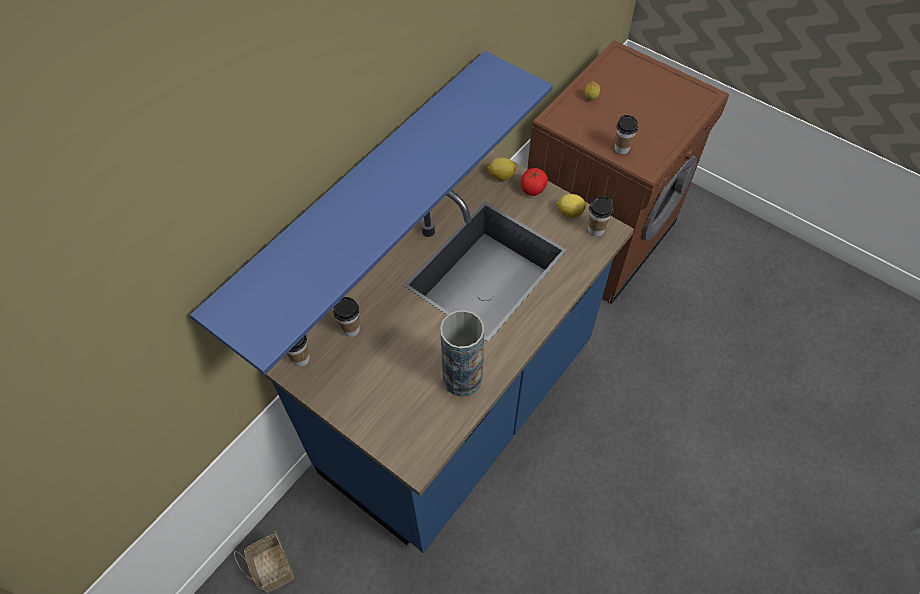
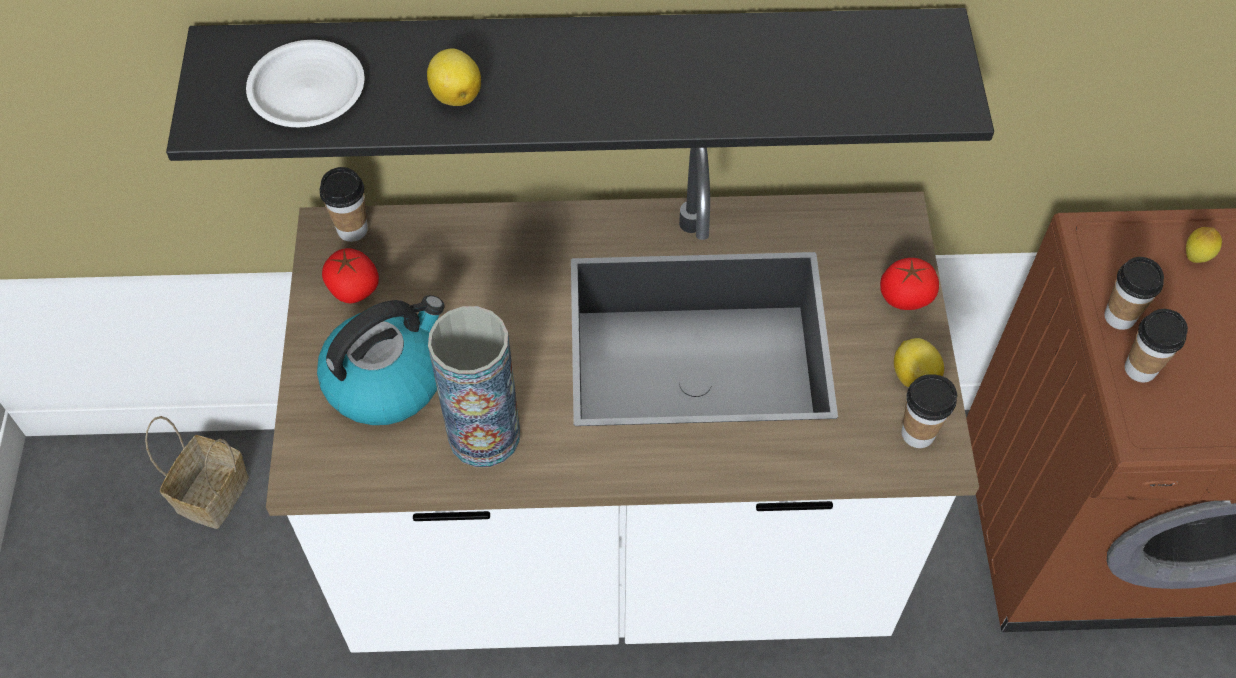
camera: 50 degrees right, 0 degrees up
blue shelf [190,51,553,375] -> black shelf [166,8,994,161]
blue counter [265,150,634,553] -> white counter [266,148,979,653]
cup [333,297,360,337] -> cup moved to [1104,257,1164,330]
lemon [487,158,516,181] -> lemon moved to [427,48,481,106]
none -> white plate [246,40,364,127]
none -> kettle [317,295,444,425]
none -> tomato [322,248,379,304]

